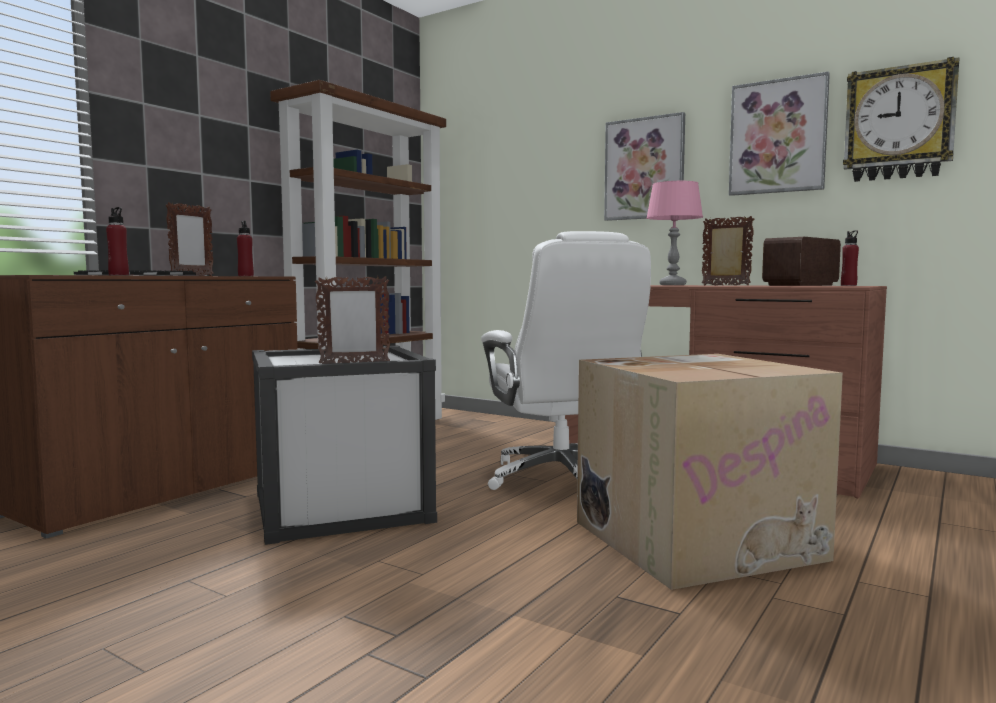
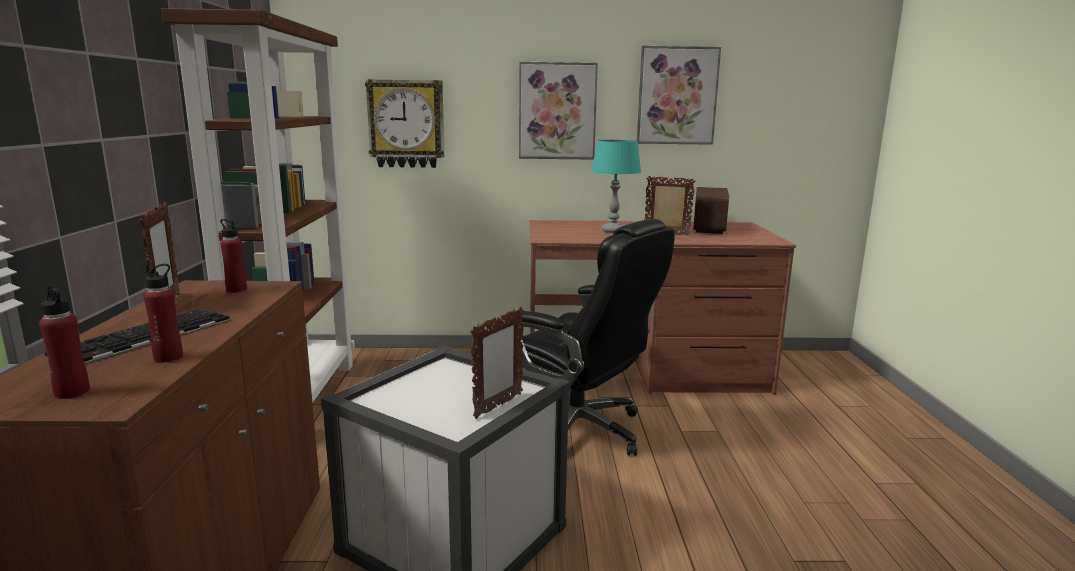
camera: 35 degrees left, 10 degrees up
white office chair [481,231,651,490] -> black office chair [510,219,675,456]
cardboard box [577,354,843,590] -> none
pink table lamp [646,181,703,285] -> turquoise table lamp [591,140,641,233]
red bottle [841,230,859,286] -> red bottle moved to [39,286,90,399]
wall clock [843,57,959,182] -> wall clock moved to [365,79,444,168]

